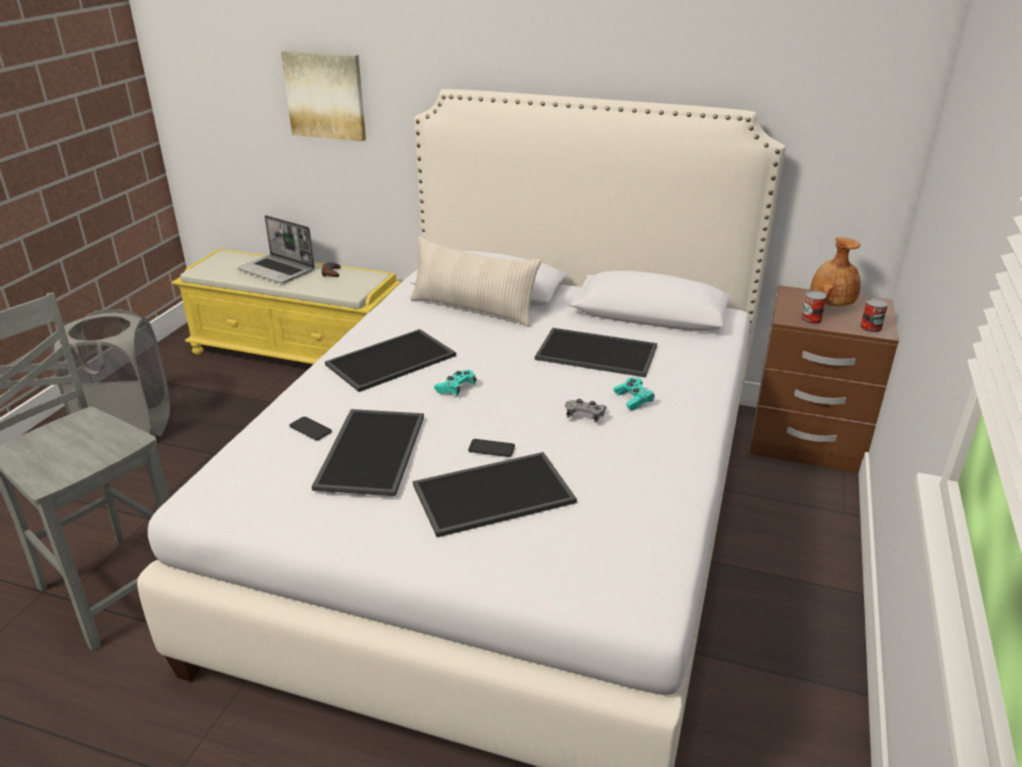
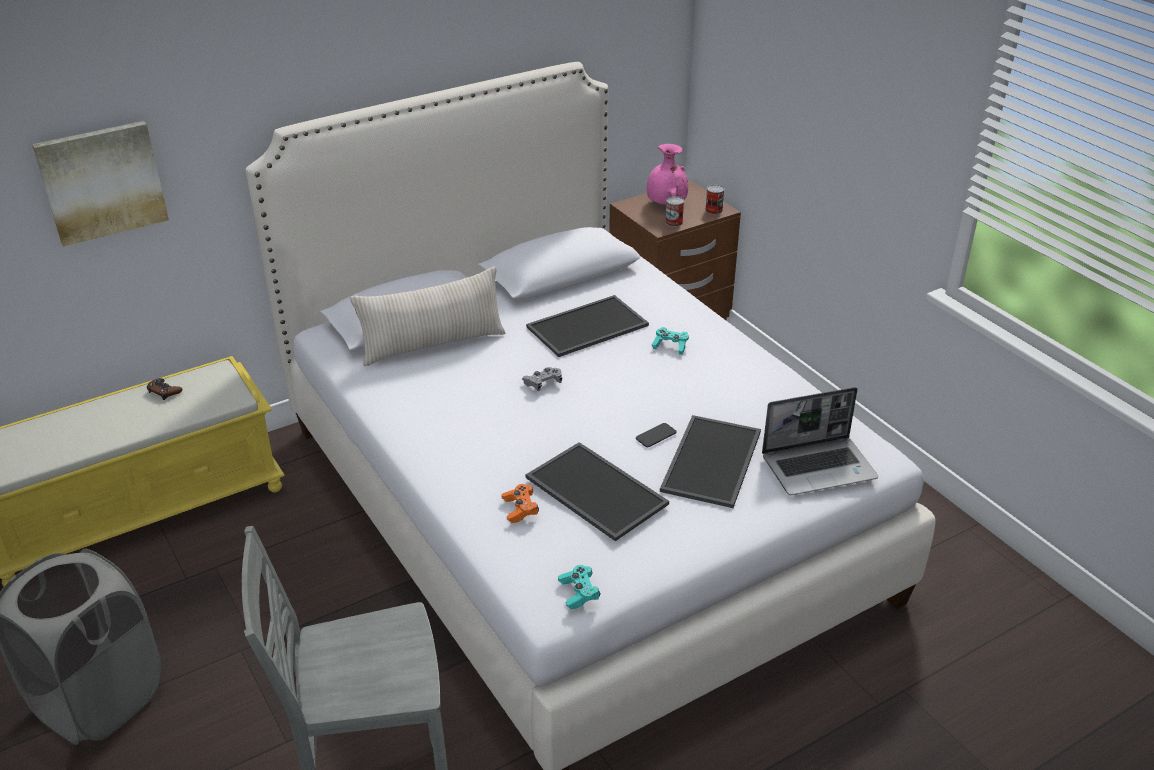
camera: 50 degrees left, 5 degrees up
laptop [238,215,315,283] -> laptop moved to [762,387,878,495]
phone [289,417,332,440] -> orange game controller [502,484,539,523]
tray [325,329,456,392] -> none
turquoise game controller [434,370,476,396] -> turquoise game controller moved to [558,565,600,610]
grey game controller [565,399,607,423] -> grey game controller moved to [522,367,562,391]
brown vase [810,237,861,306] -> pink vase [647,144,688,205]

